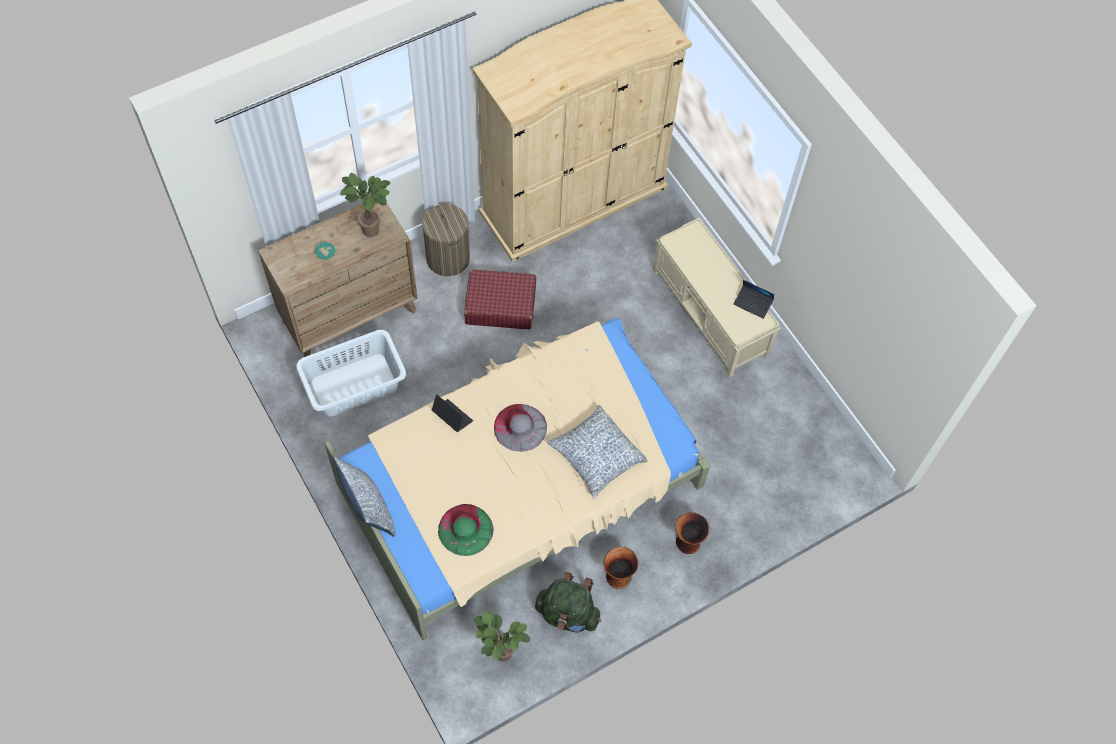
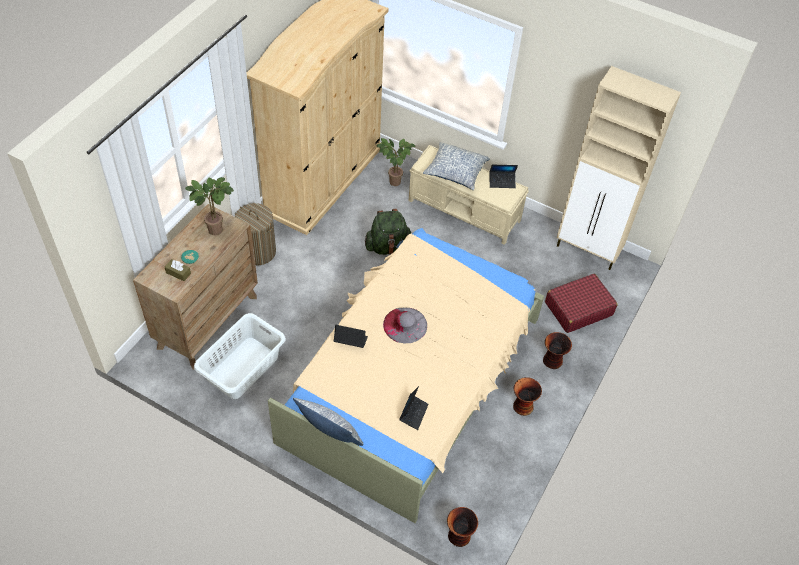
camera: 30 degrees left, 10 degrees down
green hat [438,504,494,556] -> laptop [399,386,429,430]
red suitcase [464,270,536,329] -> red suitcase moved to [545,274,618,333]
potted plant [473,610,530,662] -> potted plant moved to [376,138,415,186]
green backpack [535,572,601,633] -> green backpack moved to [365,209,412,255]
pillow [547,405,647,498] -> pillow moved to [423,142,490,190]
none -> brown tissue box [165,259,191,281]
none -> vase [447,507,478,547]
none -> beige cabinet [557,66,681,270]

